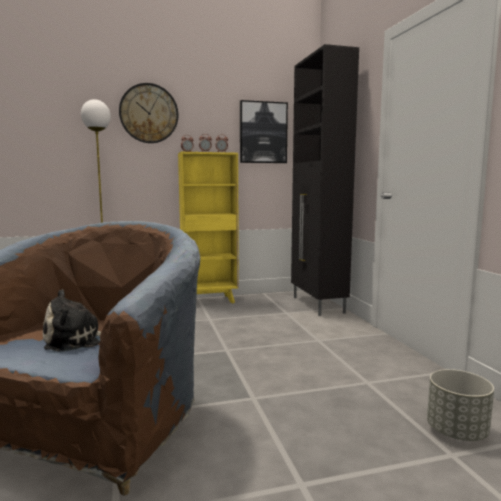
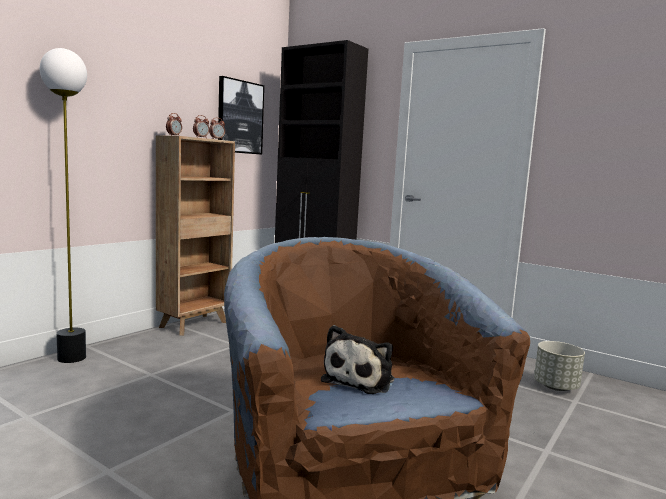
camera: 40 degrees left, 0 degrees up
wall clock [119,83,178,143] -> none
yellow bookcase [178,152,239,303] -> brown bookcase [156,135,235,335]

